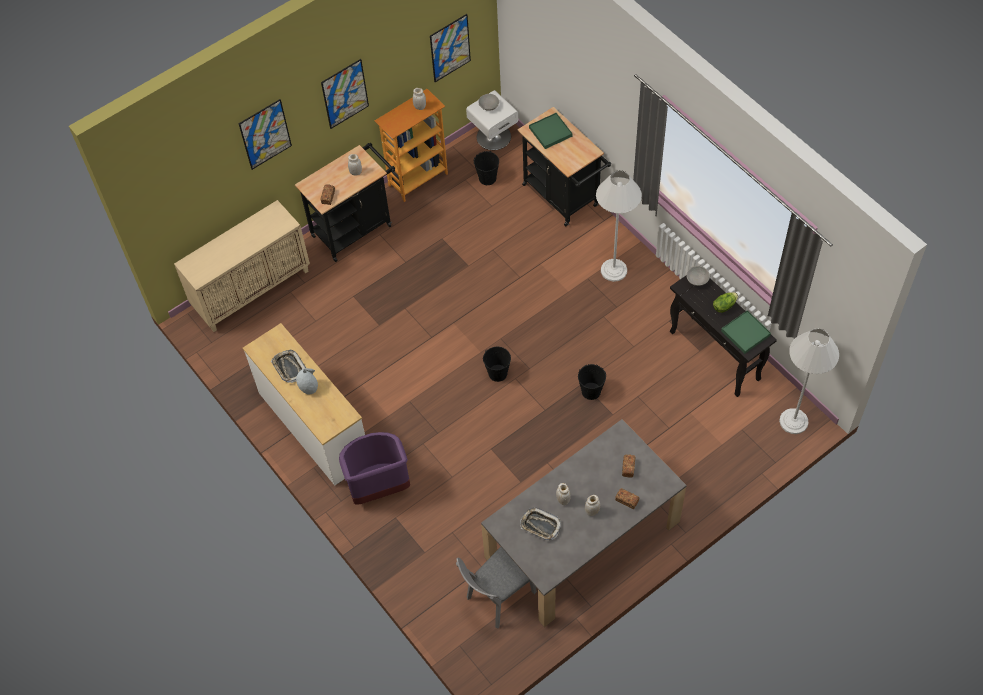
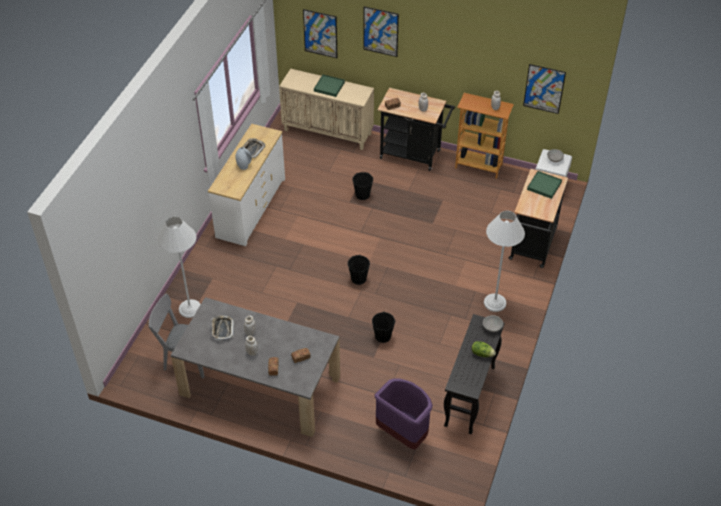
camera: 55 degrees right, 10 degrees down
picture [321,59,369,129] -> picture moved to [303,9,337,58]
purple trash can [339,432,410,505] -> purple trash can moved to [375,379,433,449]
black bucket [474,151,499,185] -> black bucket moved to [352,172,373,200]
green tray [721,310,771,354] -> green tray moved to [314,74,345,97]
white floor lamp [779,328,839,434] -> white floor lamp moved to [157,217,201,318]

